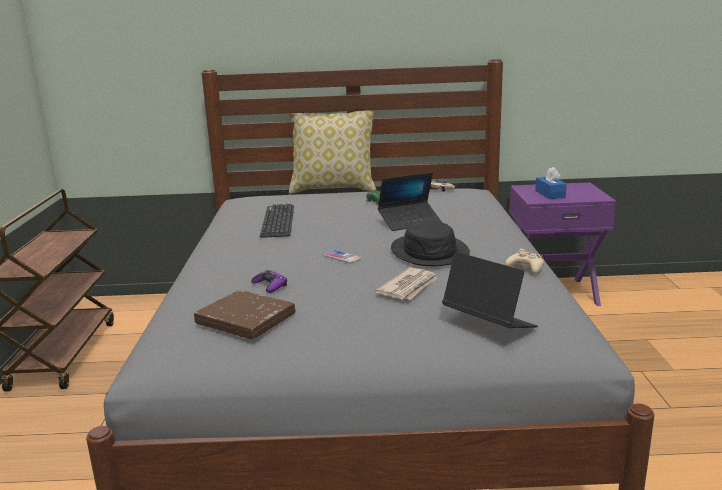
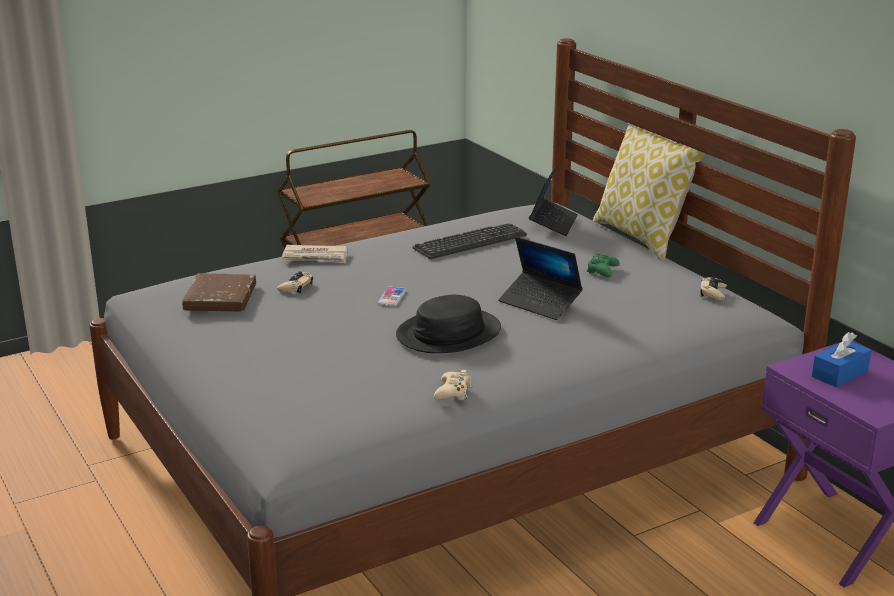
camera: 60 degrees right, 5 degrees up
purple game controller [251,270,287,293] -> beige game controller [277,271,313,293]
newspaper [375,267,437,300] -> newspaper moved to [282,245,347,263]
laptop [442,252,538,328] -> laptop moved to [529,165,578,236]

